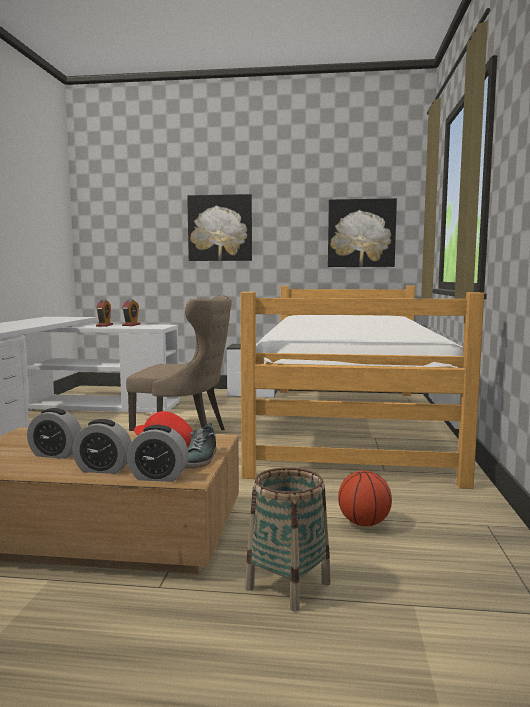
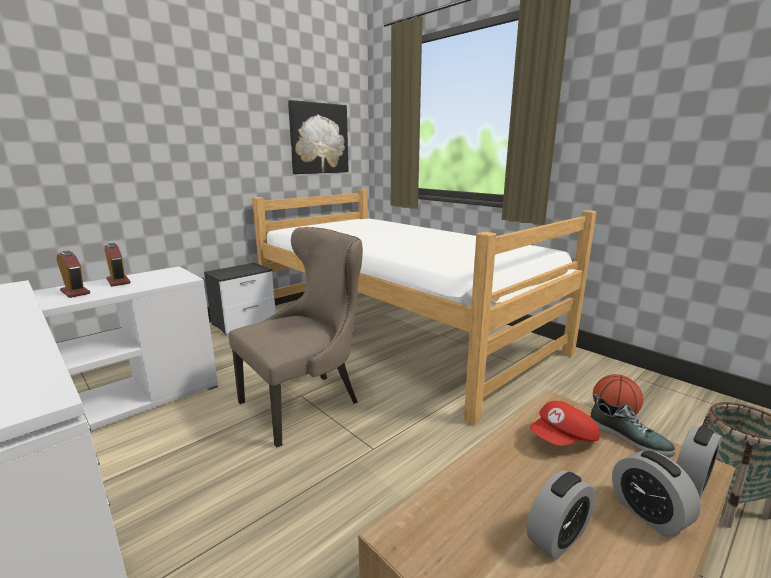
camera: 50 degrees left, 10 degrees up
alarm clock [72,419,132,474] -> alarm clock turned 105 degrees clockwise [612,451,701,536]
picture [187,194,252,261] -> none

